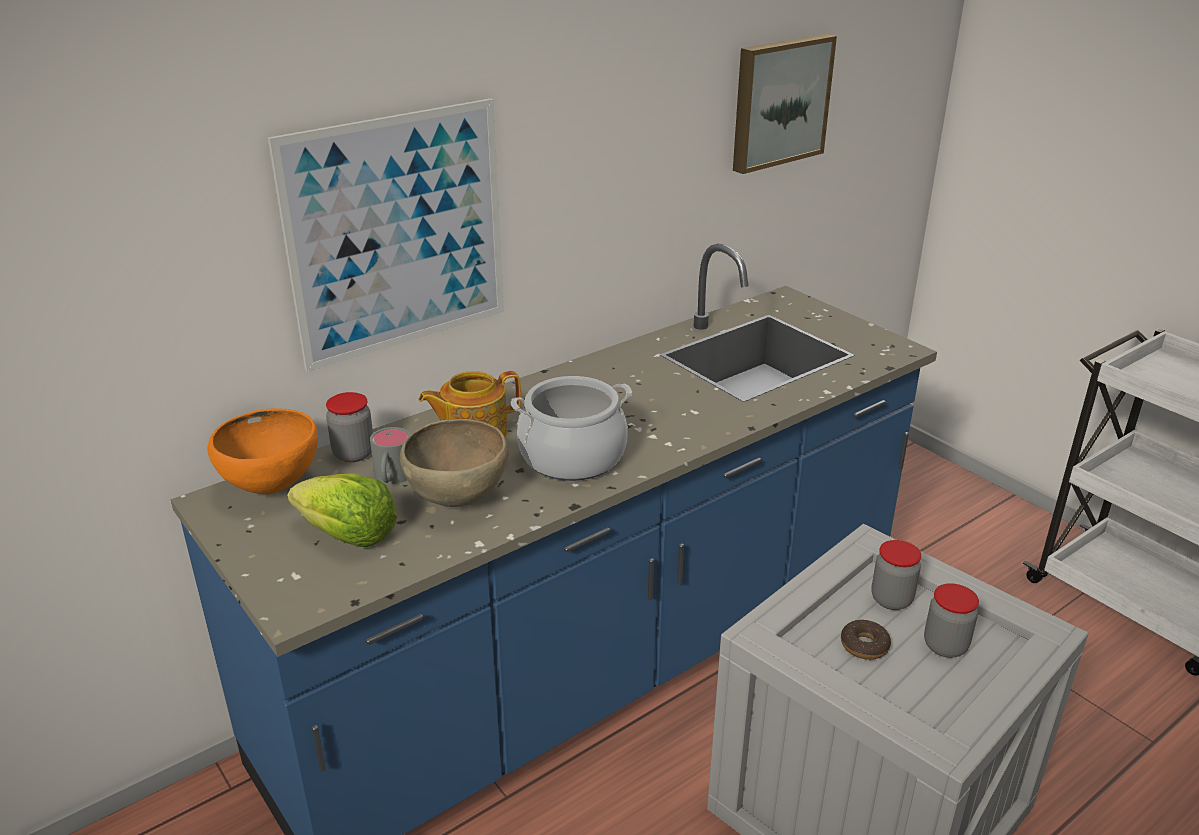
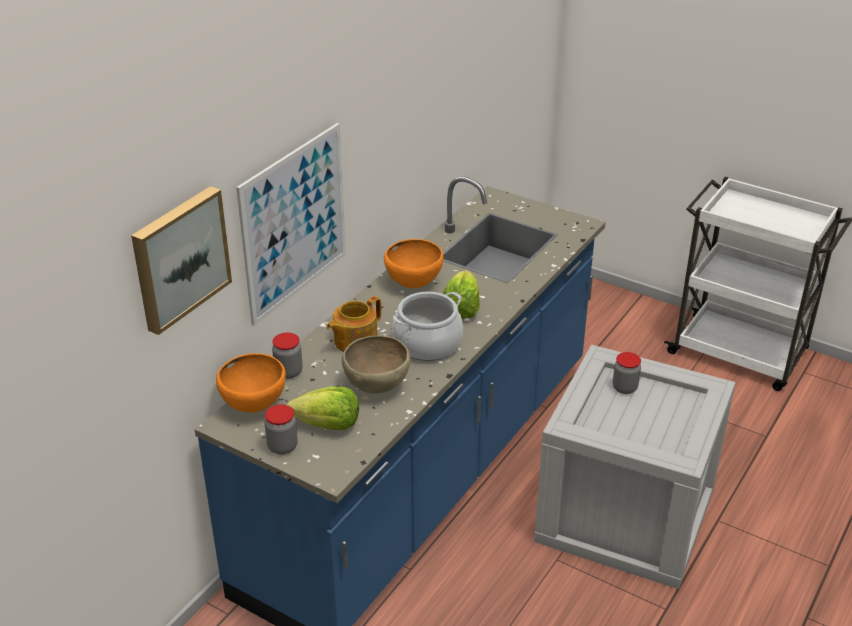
camera: 20 degrees left, 5 degrees up
grey mug [370,427,410,484] -> none
picture [733,34,837,174] -> picture moved to [131,186,232,335]
donut [841,620,891,660] -> none
jar [924,583,979,658] -> jar moved to [265,405,298,455]
none -> orange bowl [384,239,443,288]
none -> lettuce [443,271,480,319]

